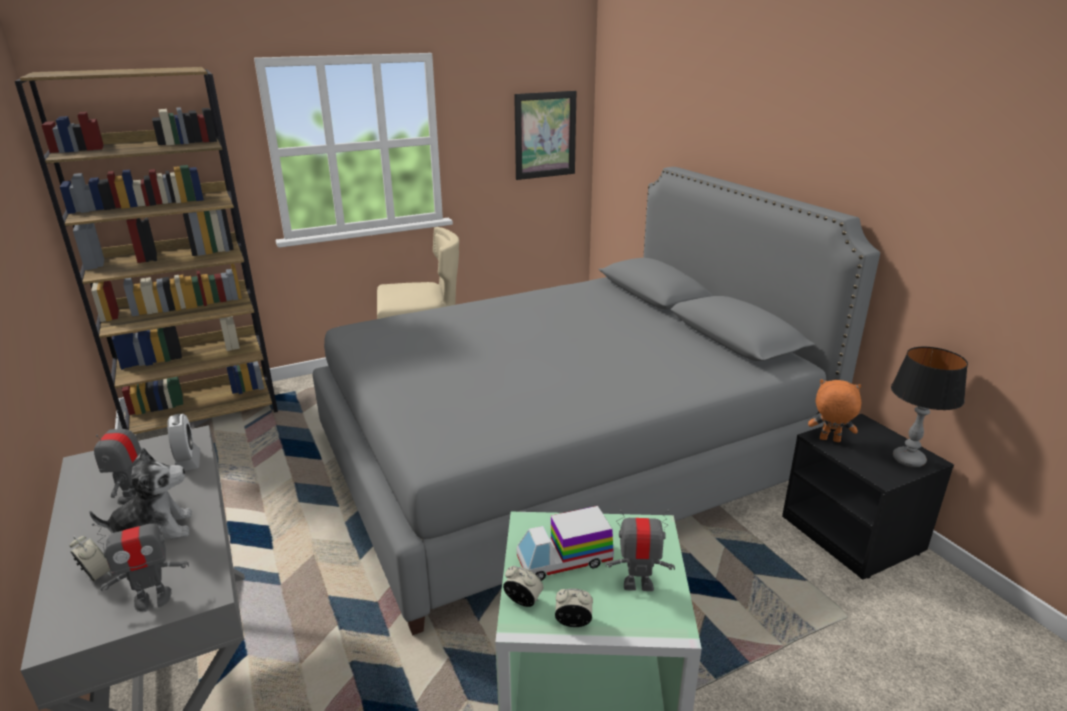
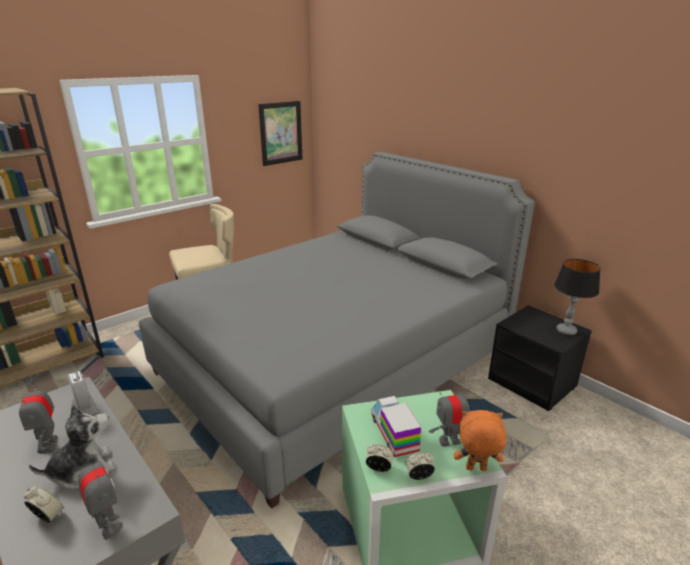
camera: 15 degrees left, 0 degrees up
toy robot [92,510,189,612] -> toy robot turned 90 degrees counterclockwise [78,450,123,540]
toy truck [517,506,613,581] -> toy truck turned 105 degrees clockwise [371,396,421,457]
orange plush toy [808,379,862,442] -> orange plush toy moved to [454,410,506,471]

